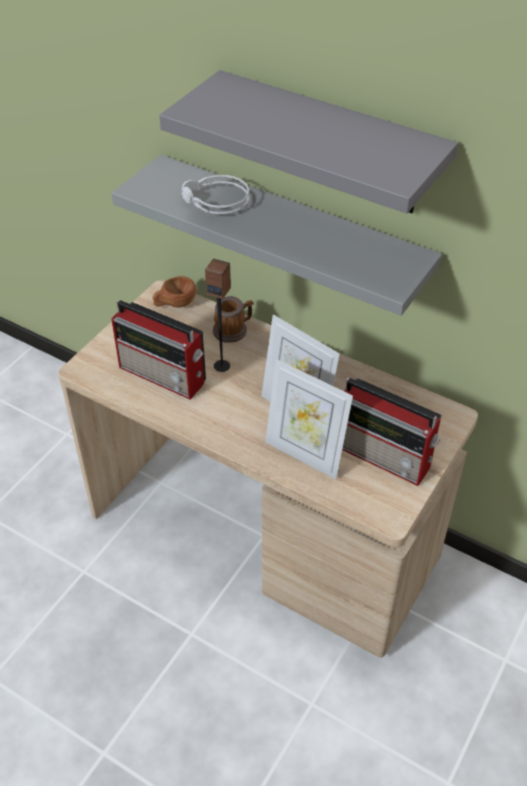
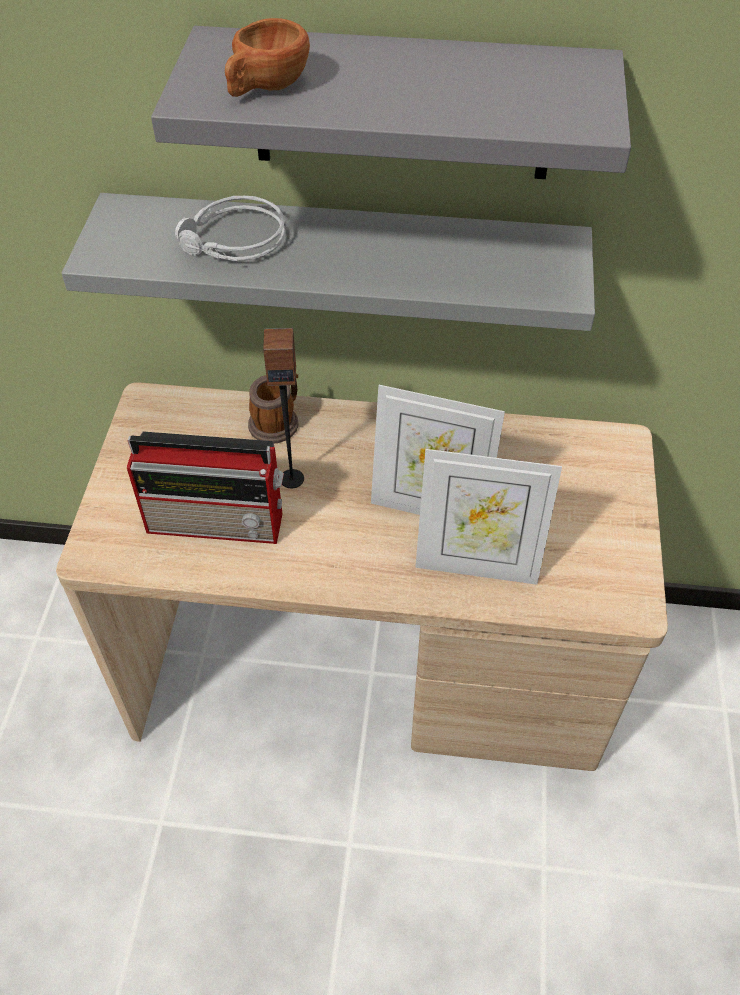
camera: 25 degrees left, 5 degrees up
brown cup [153,276,196,308] -> brown cup moved to [225,18,310,97]
radio [342,378,441,486] -> none

